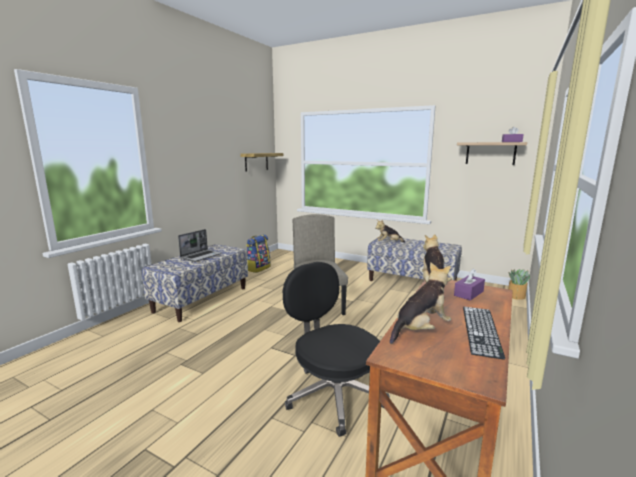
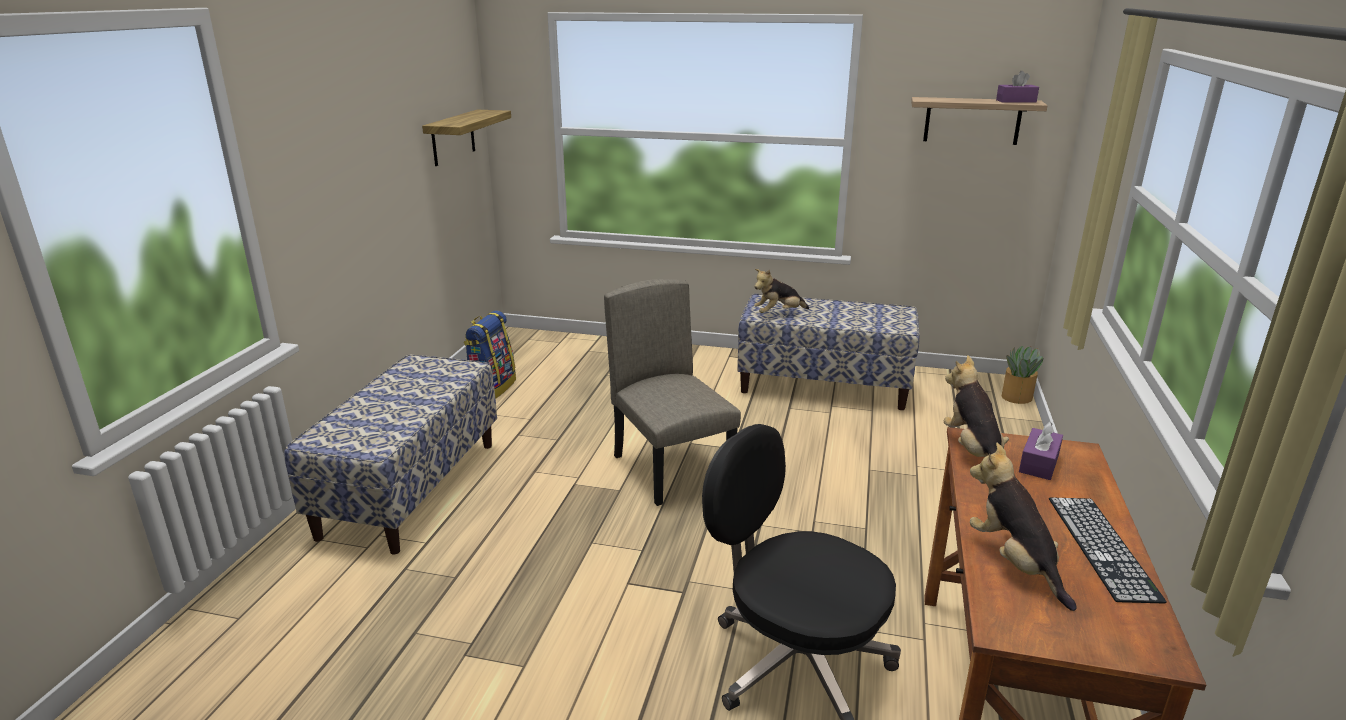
camera: 15 degrees left, 10 degrees up
laptop [178,229,221,262] -> none
plush toy [390,262,451,344] -> plush toy turned 60 degrees counterclockwise [970,443,1077,611]

